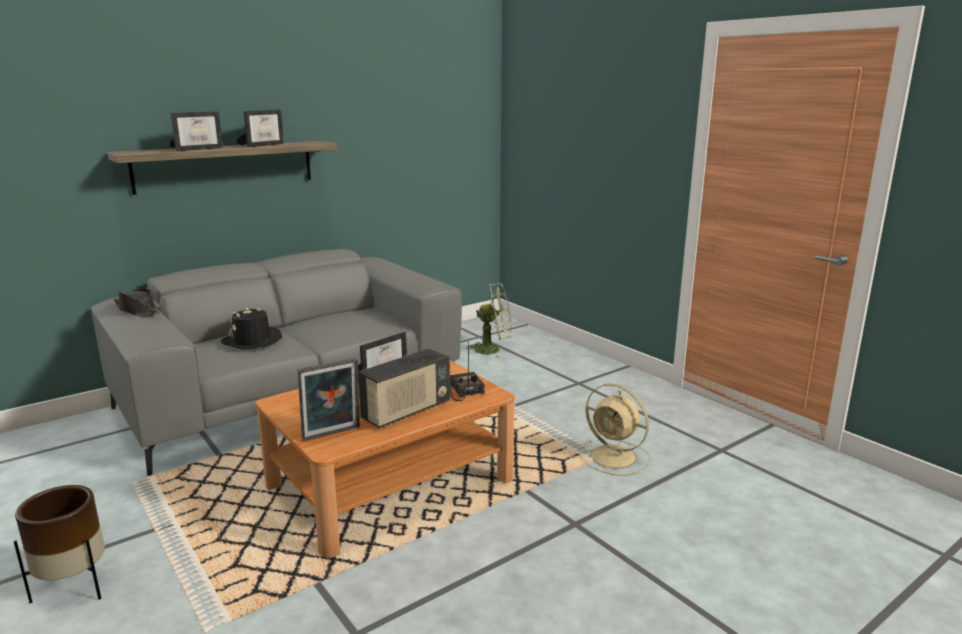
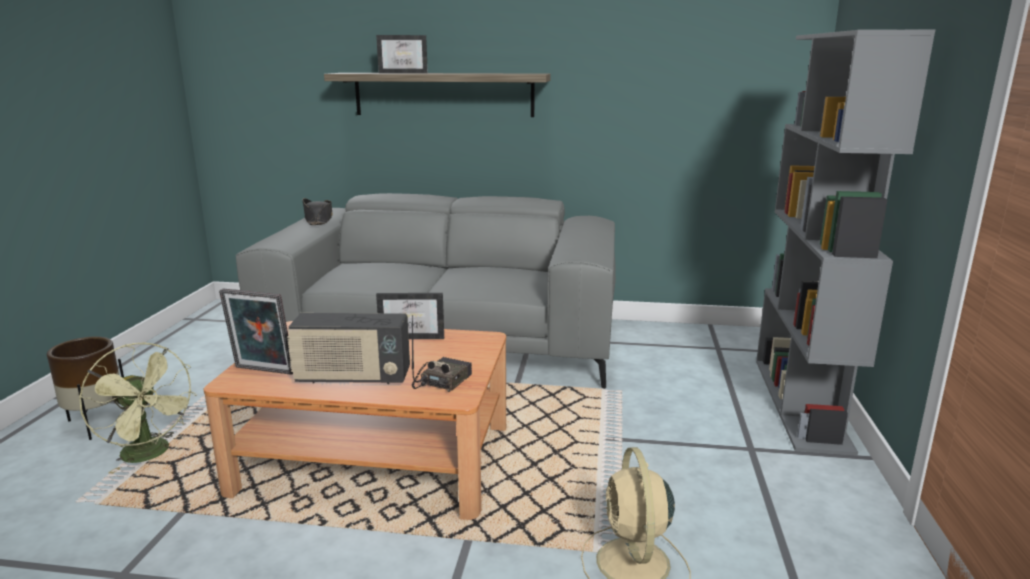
camera: 45 degrees right, 0 degrees up
black hat [221,307,282,350] -> none
picture frame [237,110,284,147] -> none
green fan [466,283,512,358] -> green fan moved to [79,343,197,474]
none -> grey bookcase [756,30,935,456]

